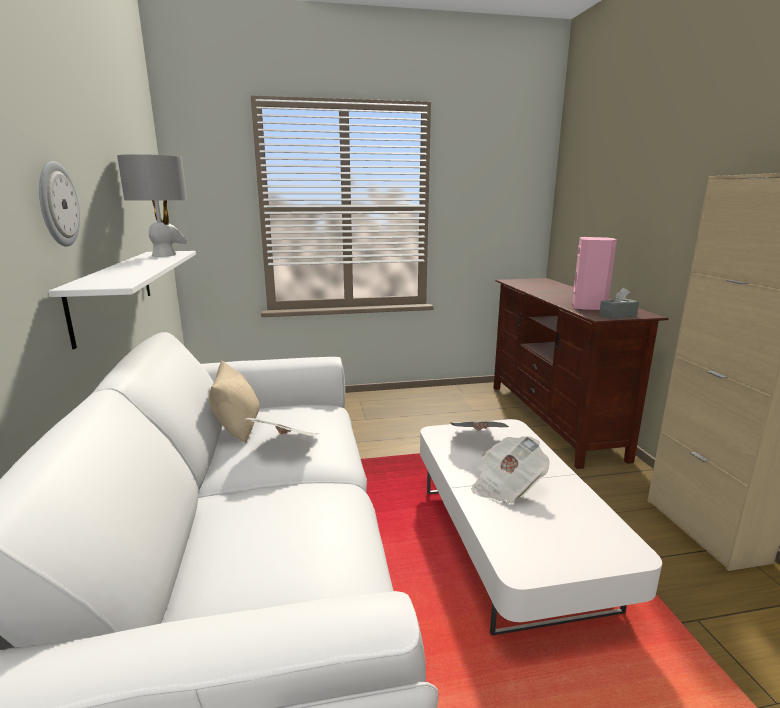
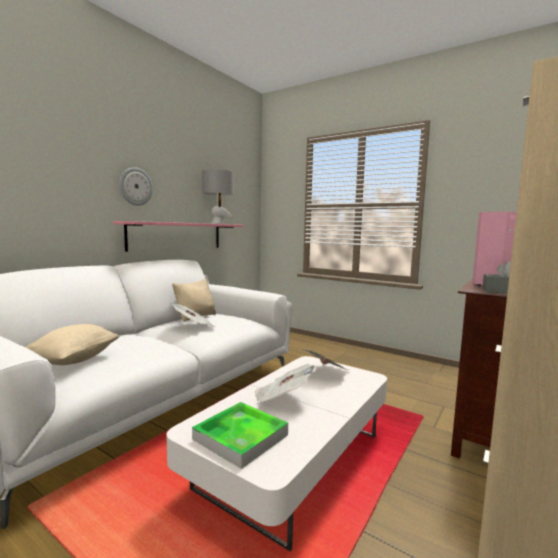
camera: 45 degrees right, 10 degrees down
white shelf [48,251,196,349] -> pink shelf [113,221,243,252]
none -> beige pillow [26,324,119,365]
none -> tray [192,402,288,469]

